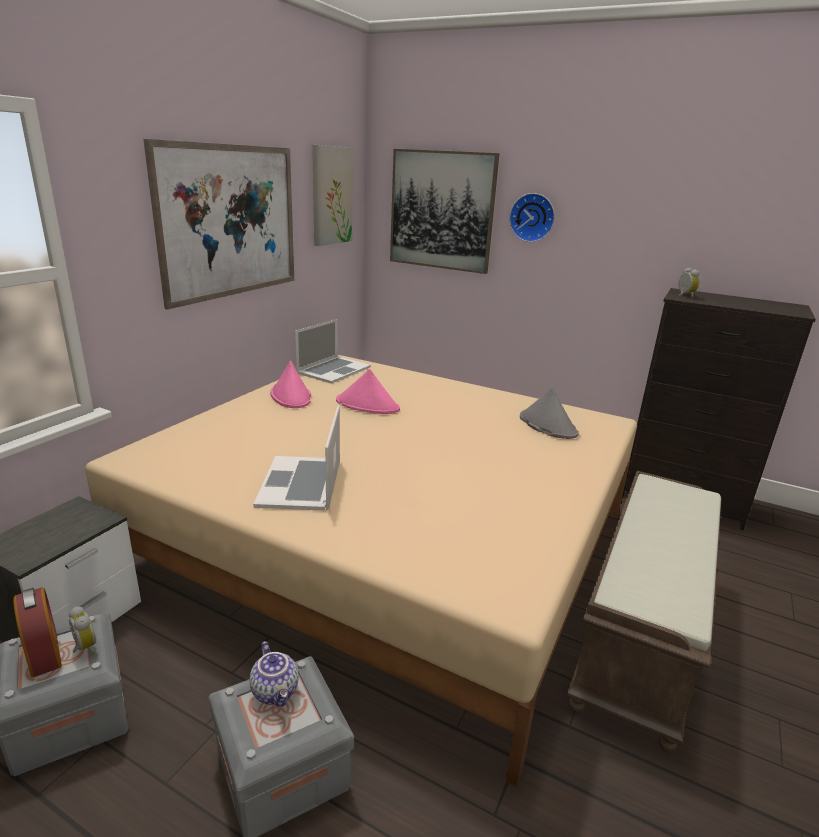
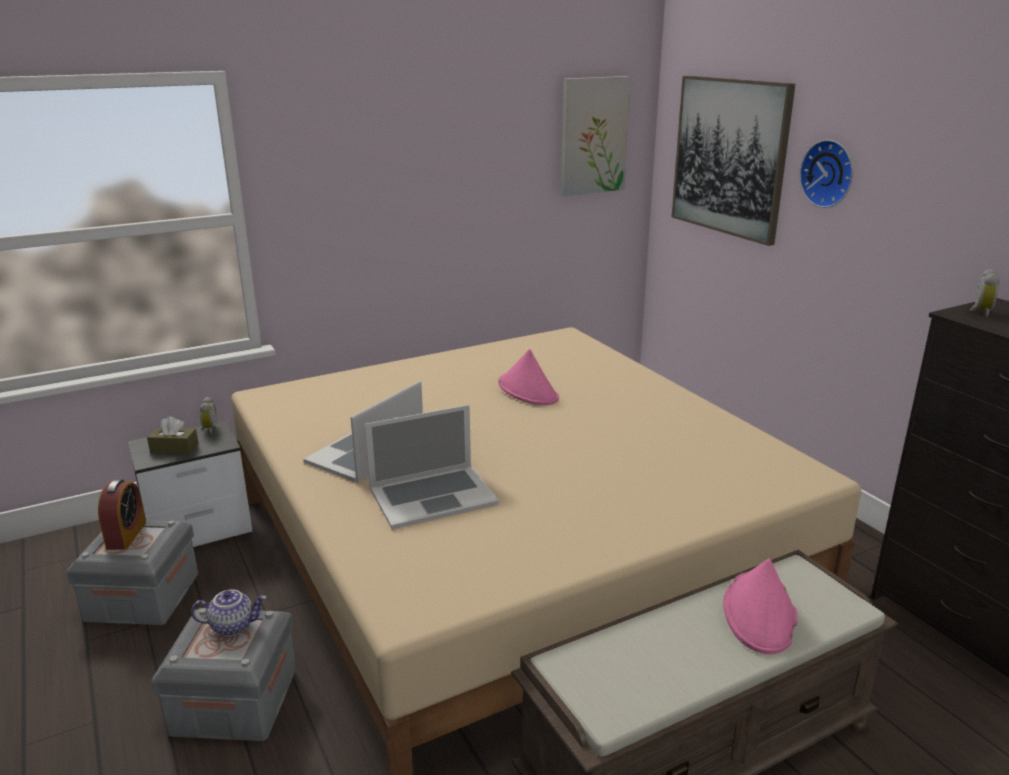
camera: 35 degrees right, 0 degrees up
alarm clock [69,606,96,654] -> alarm clock moved to [200,397,217,434]
picture [143,139,294,310] -> none
teapot [250,641,299,707] -> teapot turned 105 degrees counterclockwise [191,590,266,636]
pink hat [270,361,311,408] -> pink hat moved to [723,558,798,654]
laptop [295,319,371,384] -> laptop moved to [365,405,499,529]
grey hat [520,388,579,439] -> none
none -> brown tissue box [147,416,199,454]

